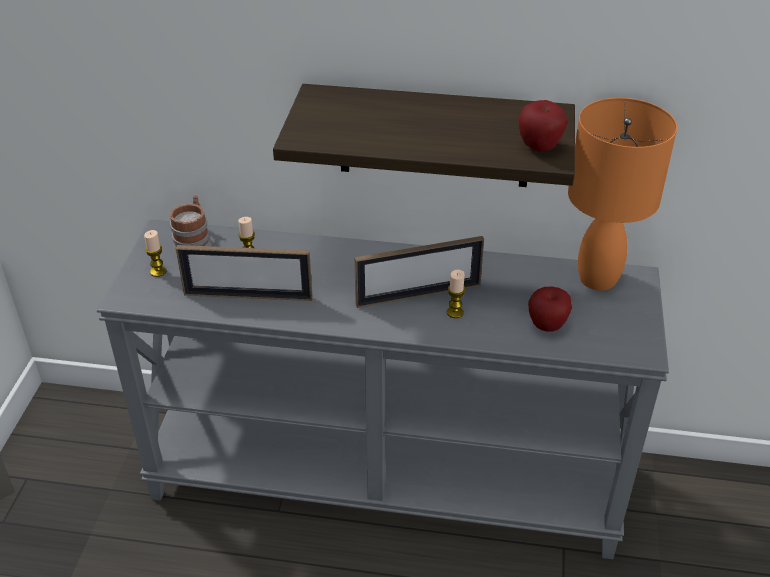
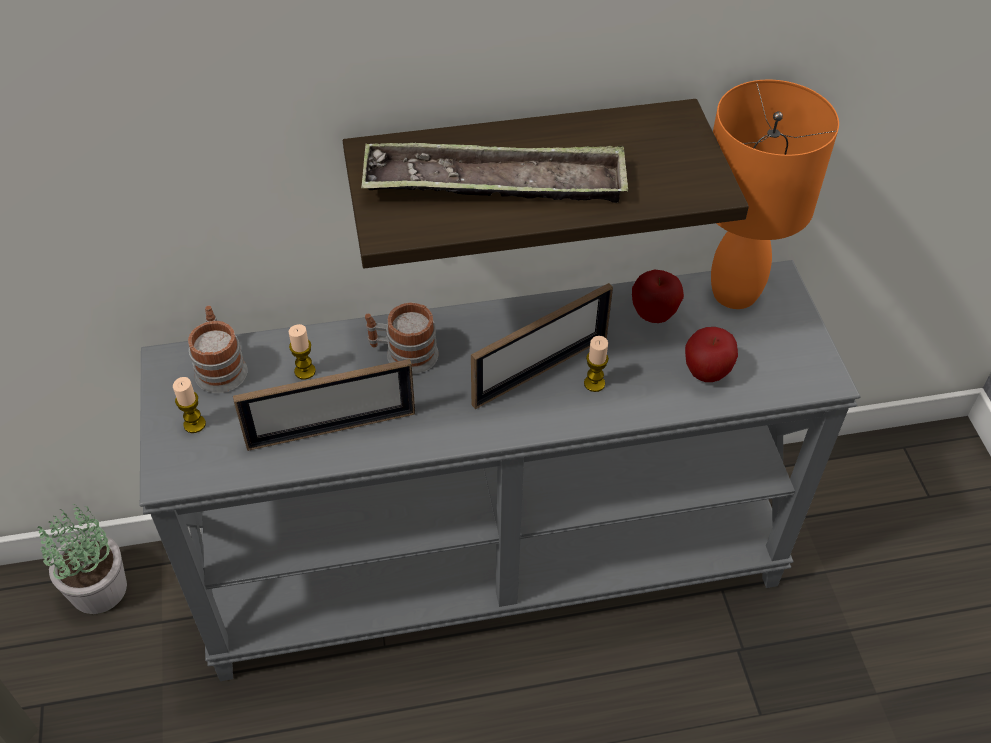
camera: 20 degrees left, 10 degrees up
apple [518,100,568,151] -> apple moved to [632,270,684,323]
none -> potted plant [37,504,127,614]
none -> tray [361,142,628,203]
none -> mug [365,302,439,374]

